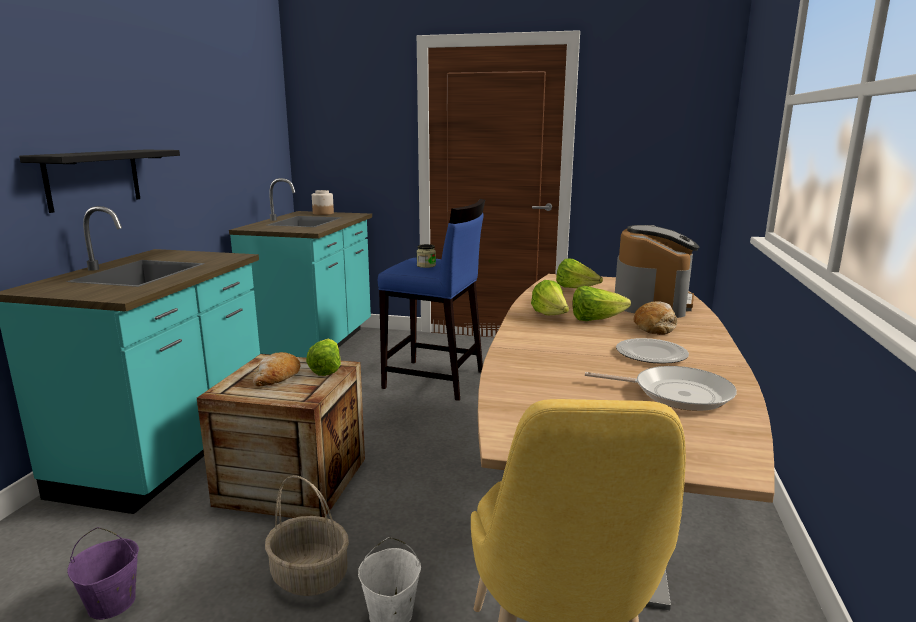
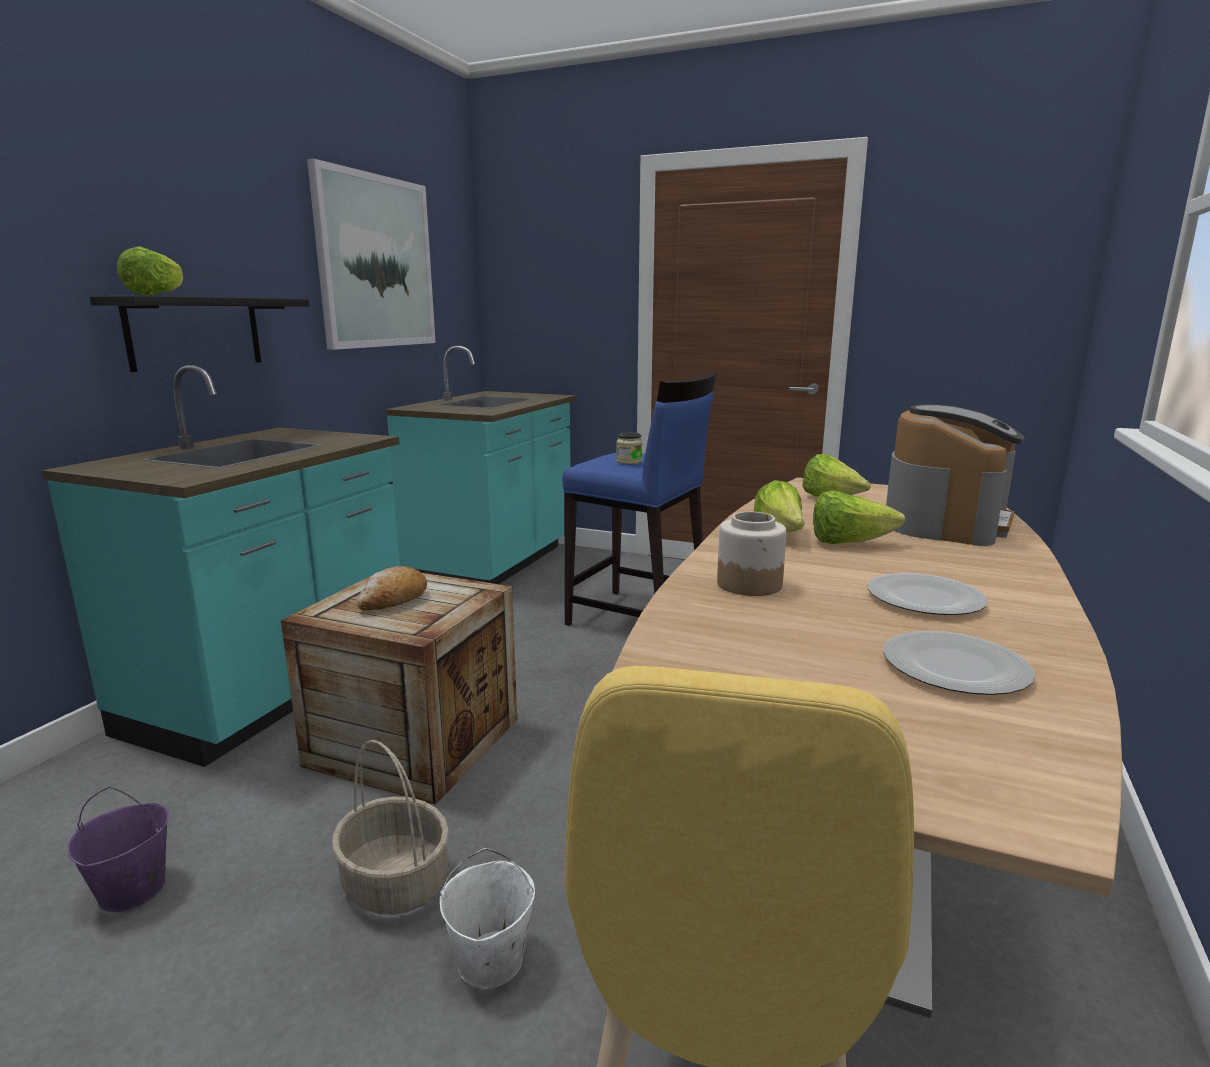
camera: 10 degrees right, 0 degrees up
lettuce [306,339,341,376] -> lettuce moved to [117,246,183,296]
jar [312,190,334,215] -> jar moved to [717,512,787,596]
frying pan [585,366,737,411] -> plate [883,631,1035,695]
bread [634,301,677,335] -> none
none -> picture [307,159,436,350]

